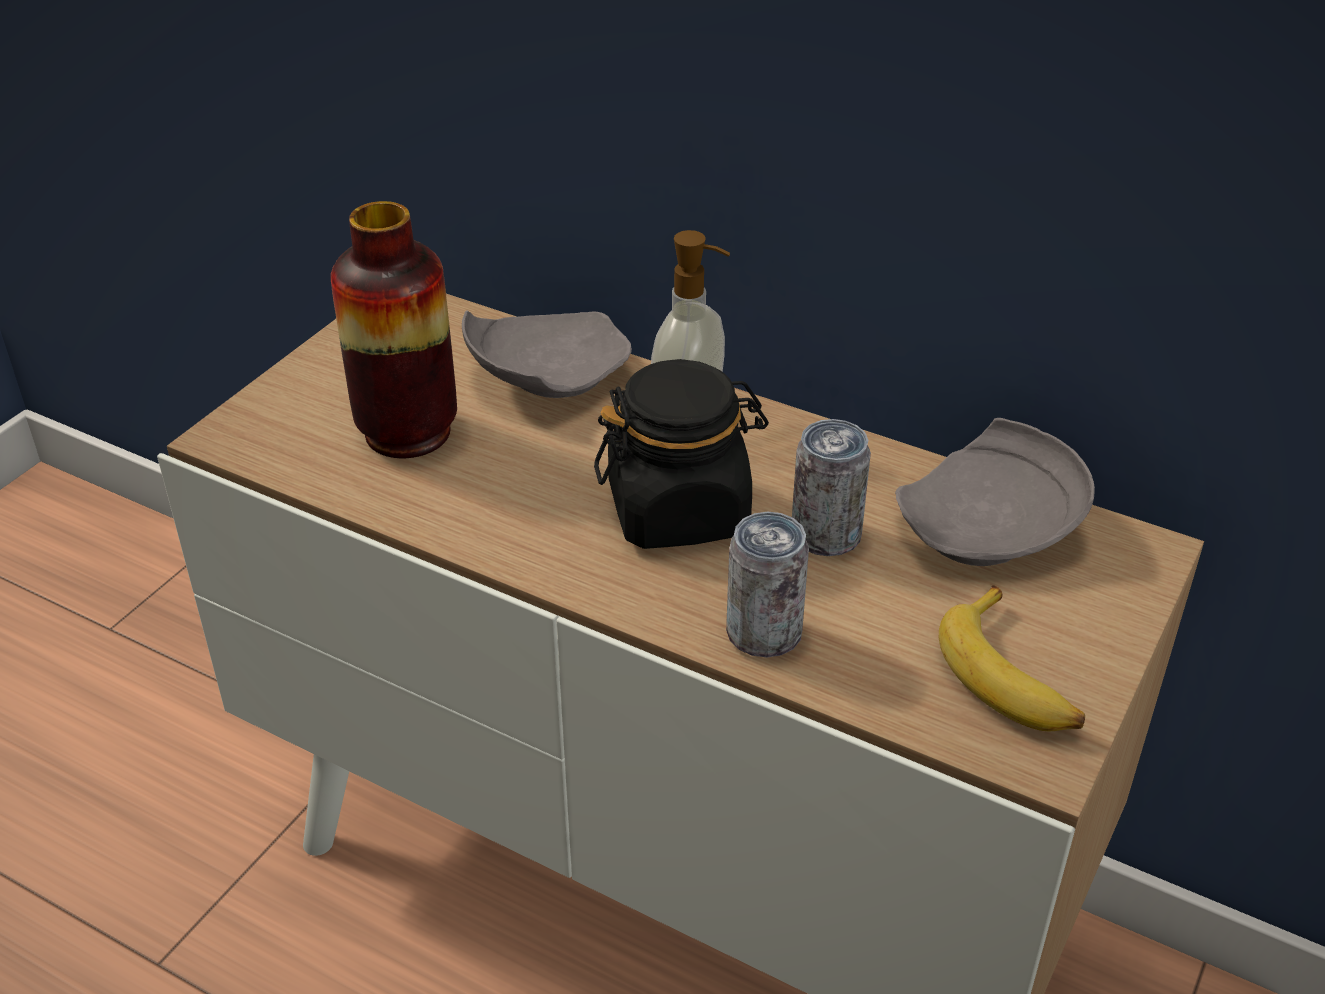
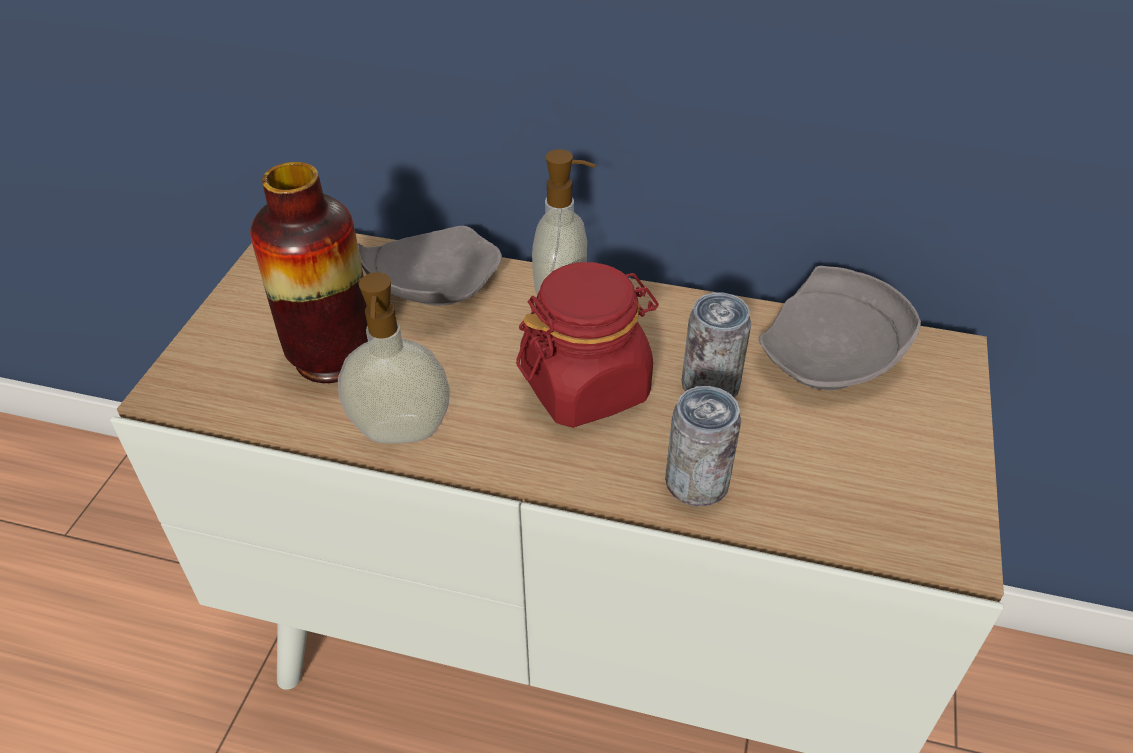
camera: 15 degrees left, 5 degrees up
black jar [594,359,769,549] -> red jar [516,262,659,428]
banana [939,585,1085,731] -> none
none -> soap dispenser [338,272,450,444]

